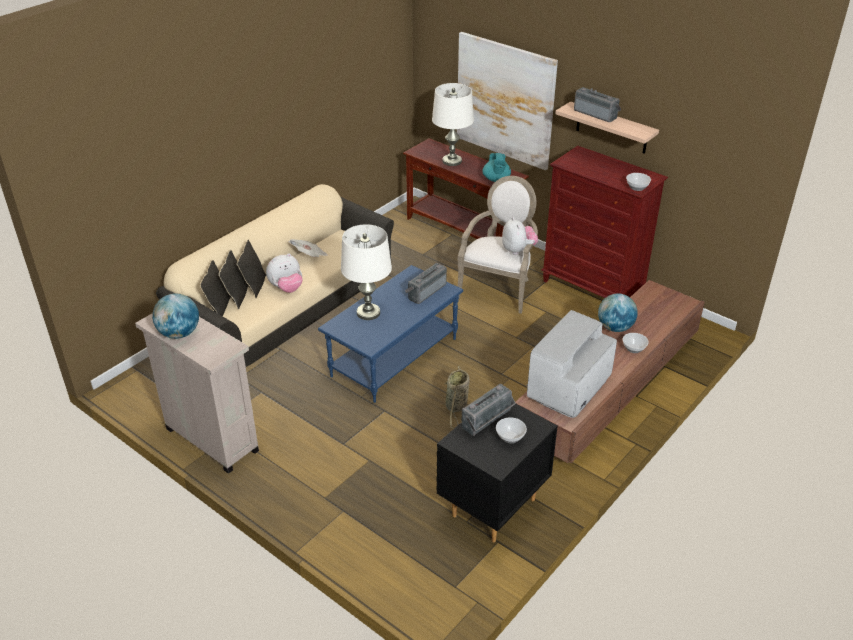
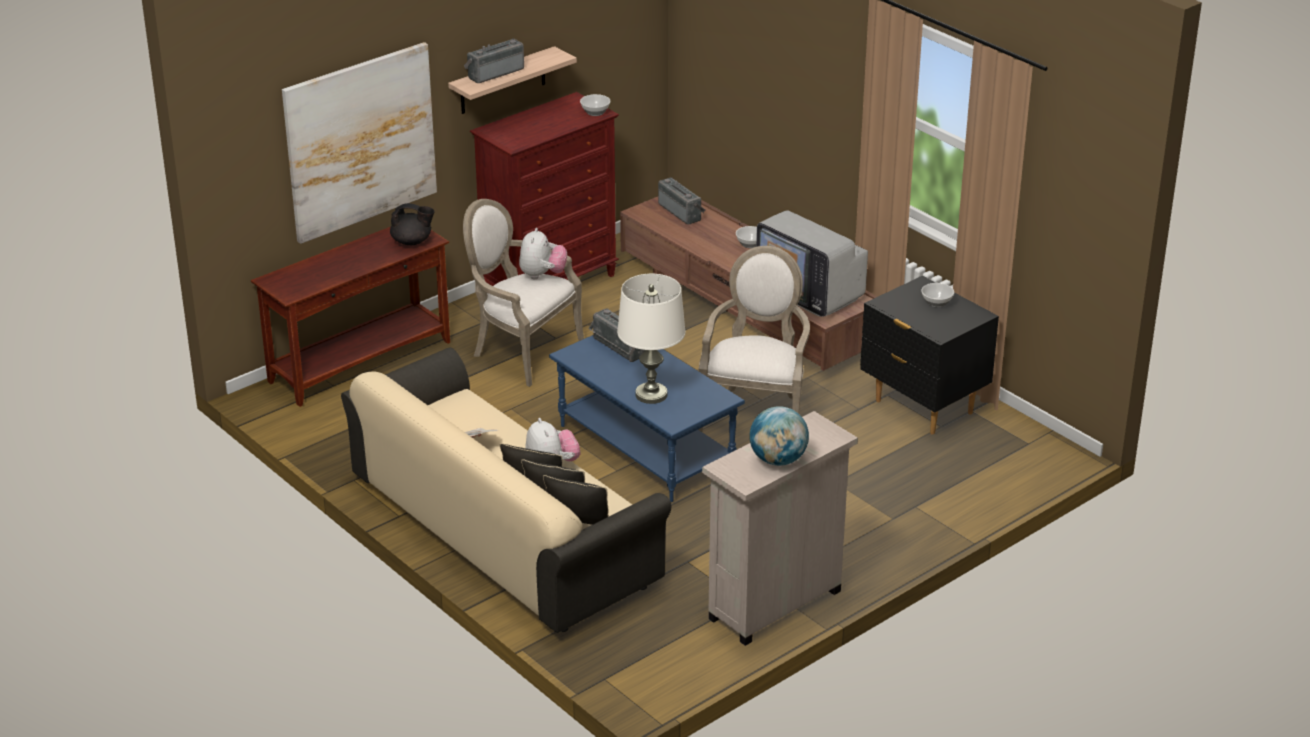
camera: 80 degrees left, 5 degrees down
white table lamp [432,83,474,166] -> none
basket [444,366,470,429] -> armchair [698,246,810,432]
radio [461,384,516,436] -> radio moved to [658,178,705,224]
turquoise teapot [482,153,511,182] -> black teapot [390,203,435,245]
plush toy [502,217,538,255] -> plush toy turned 105 degrees clockwise [519,228,567,279]
globe [598,293,638,332] -> none

